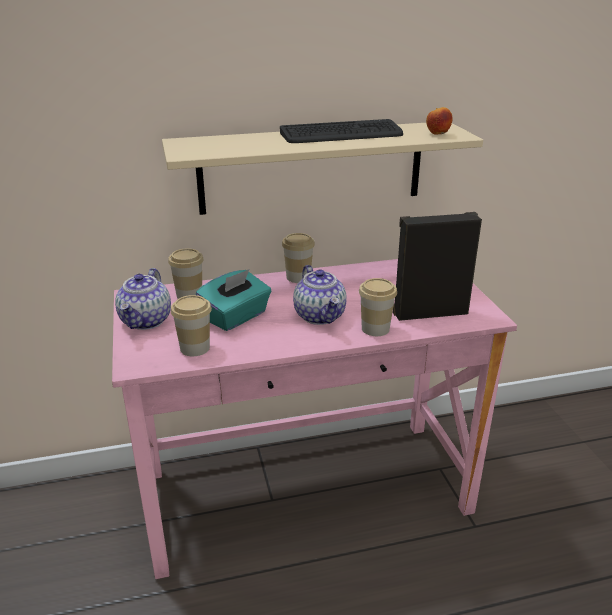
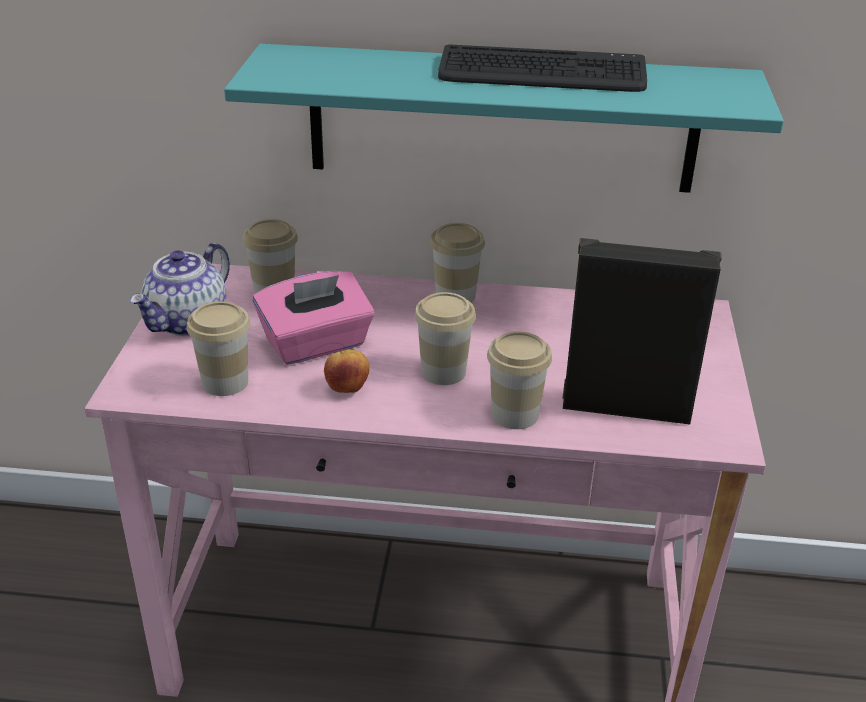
camera: 20 degrees right, 5 degrees up
beige shelf [162,123,483,215] -> turquoise shelf [224,44,784,193]
turquoise tissue box [196,269,271,331] -> pink tissue box [253,271,375,365]
teapot [293,265,347,325] -> cup [414,292,476,385]
apple [426,107,453,135] -> apple moved to [324,350,370,393]

